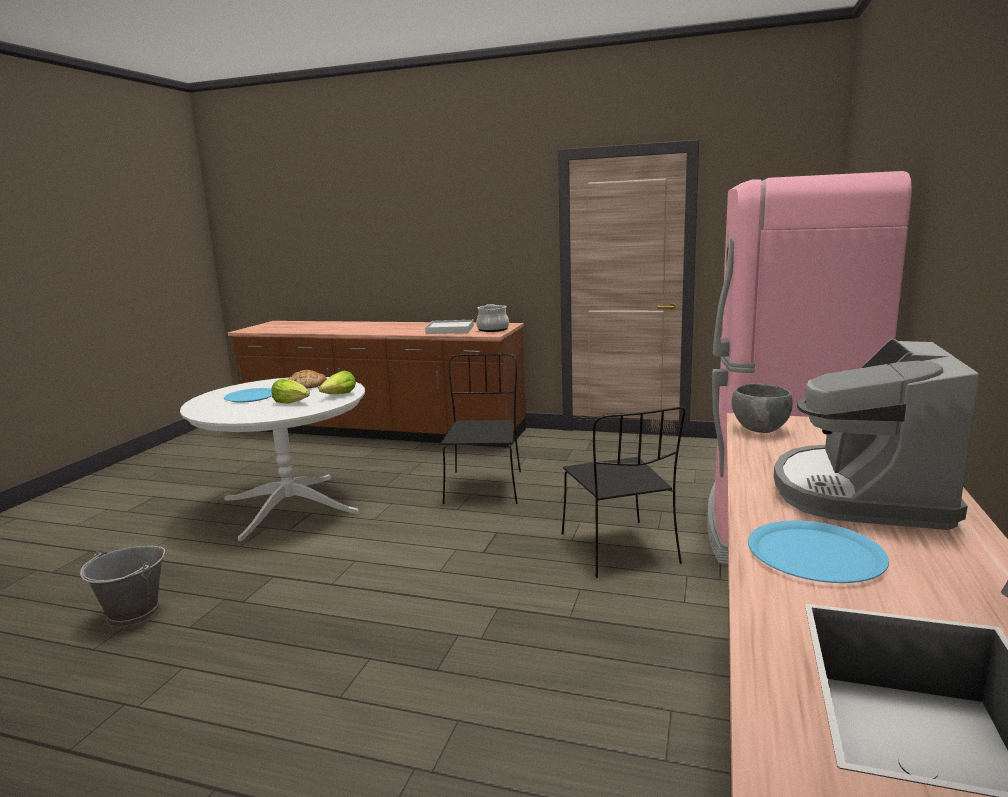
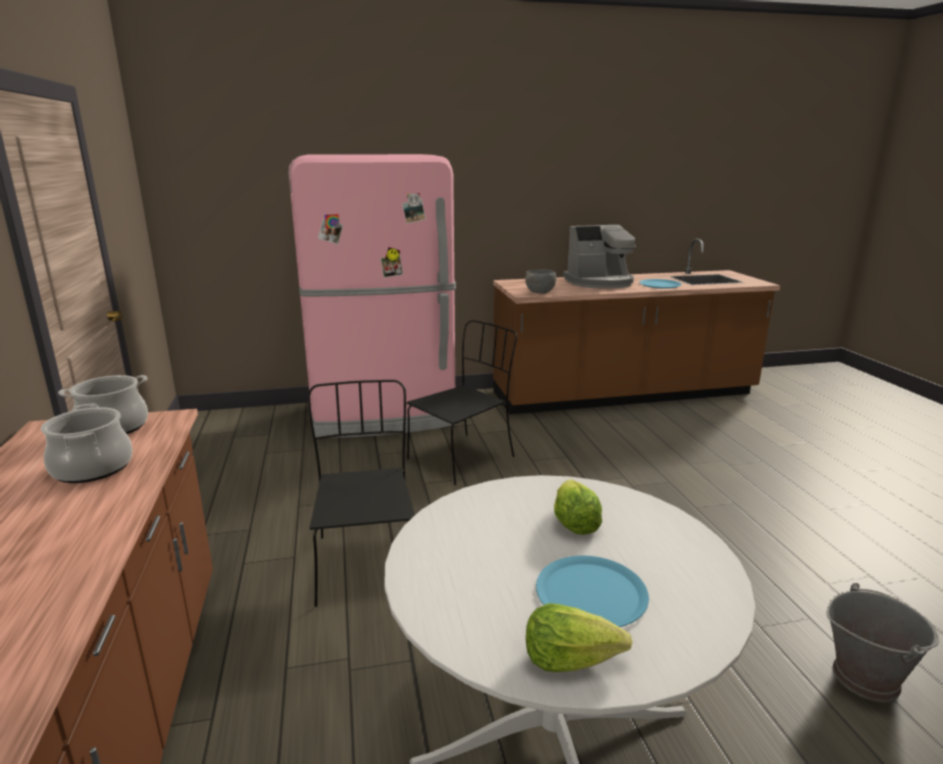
camera: 120 degrees left, 5 degrees up
bread [288,370,327,389] -> none
lettuce [319,371,356,394] -> lettuce moved to [526,603,633,672]
white tray [425,320,474,334] -> cooking pot [41,404,133,483]
black chair [441,354,521,504] -> black chair turned 105 degrees clockwise [308,380,415,607]

